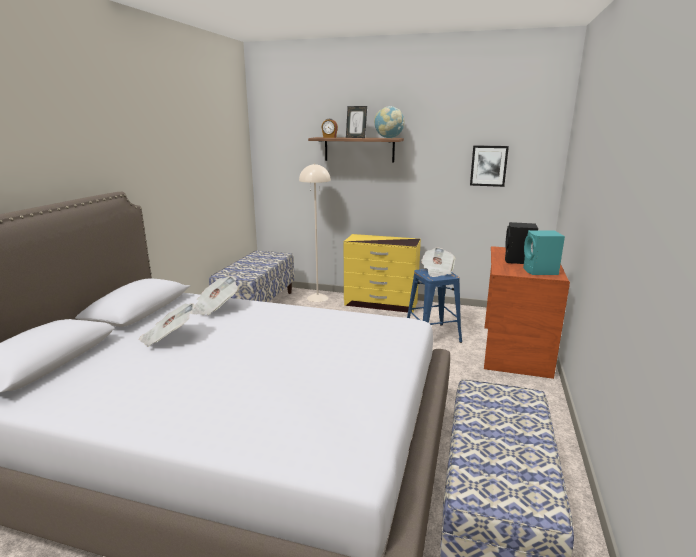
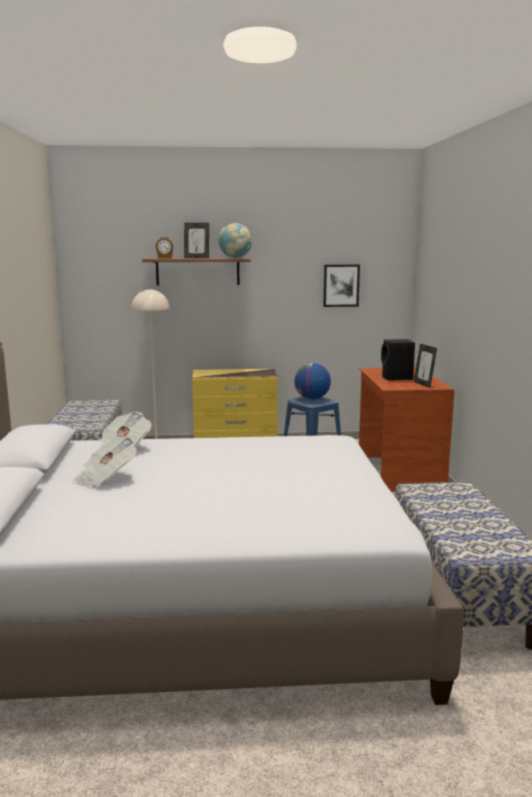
camera: 20 degrees left, 5 degrees down
newspaper [421,248,456,277] -> globe [294,363,331,400]
turquoise speaker [523,230,565,275] -> picture frame [414,344,437,388]

